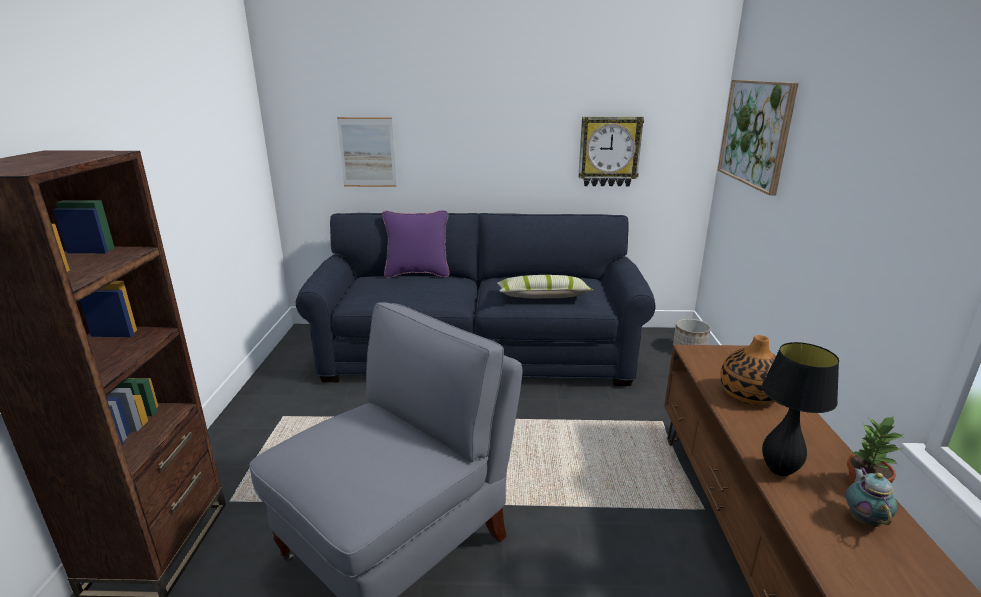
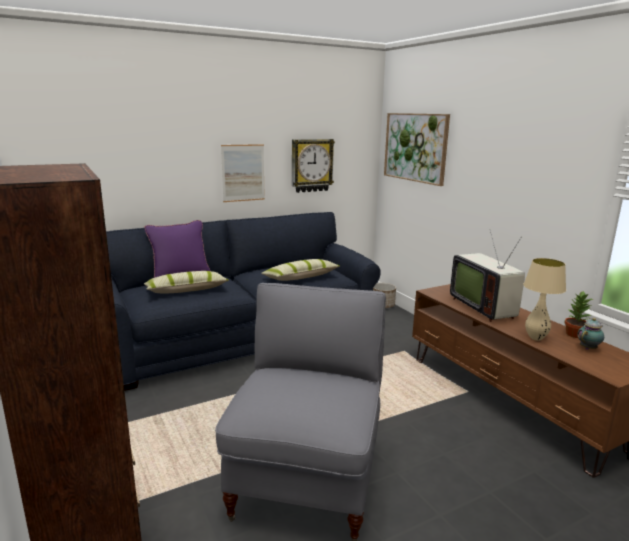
camera: 30 degrees left, 5 degrees down
picture [337,117,397,187] -> picture moved to [221,144,265,202]
vase [720,335,776,405] -> television [450,231,525,322]
black table lamp [762,342,839,476] -> beige table lamp [523,258,566,341]
teapot [846,467,897,527] -> teapot turned 75 degrees clockwise [577,318,604,349]
none -> pillow [144,271,229,293]

